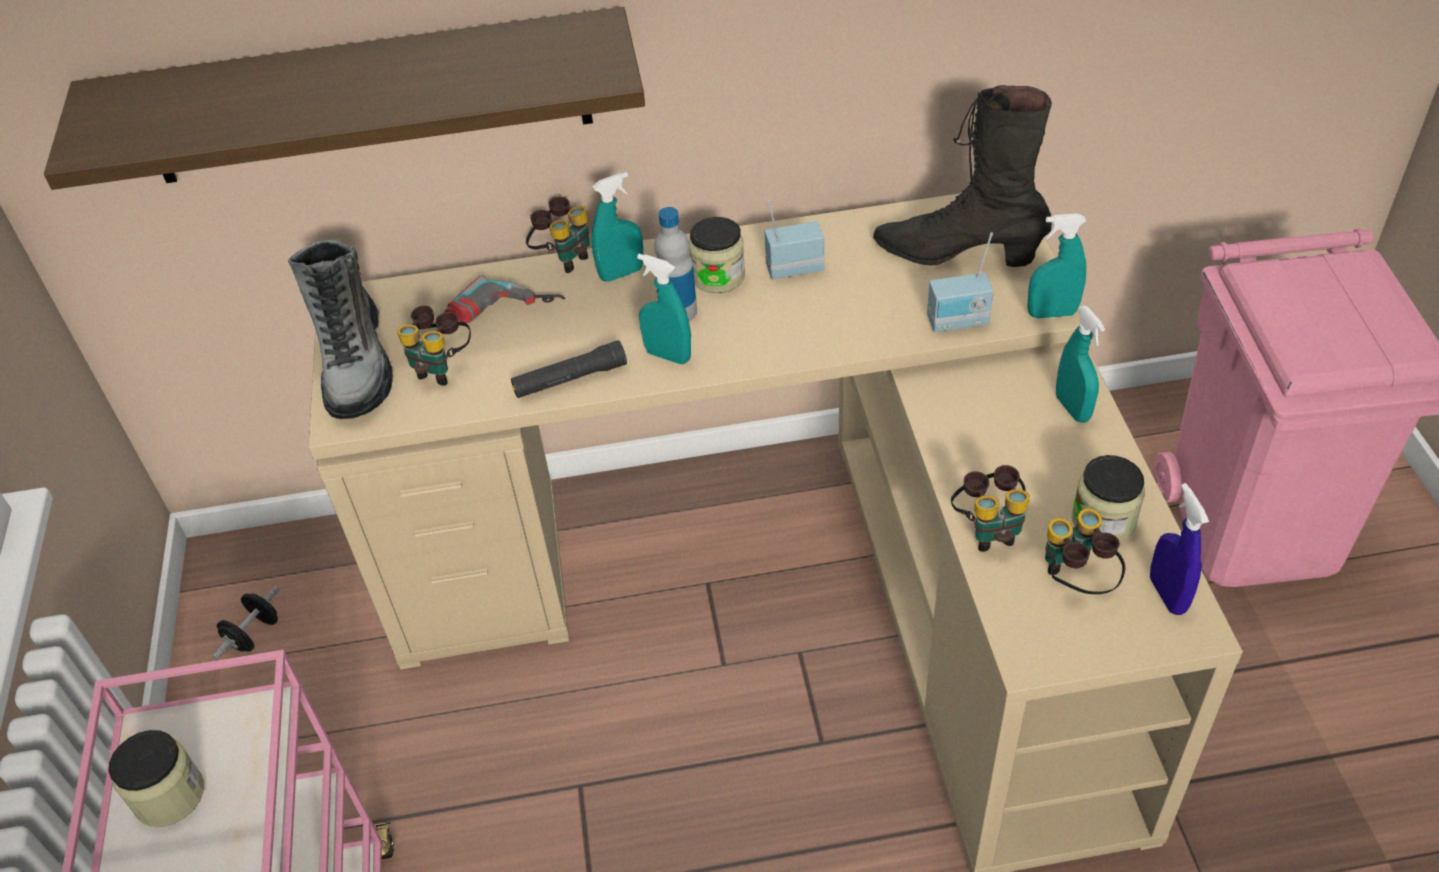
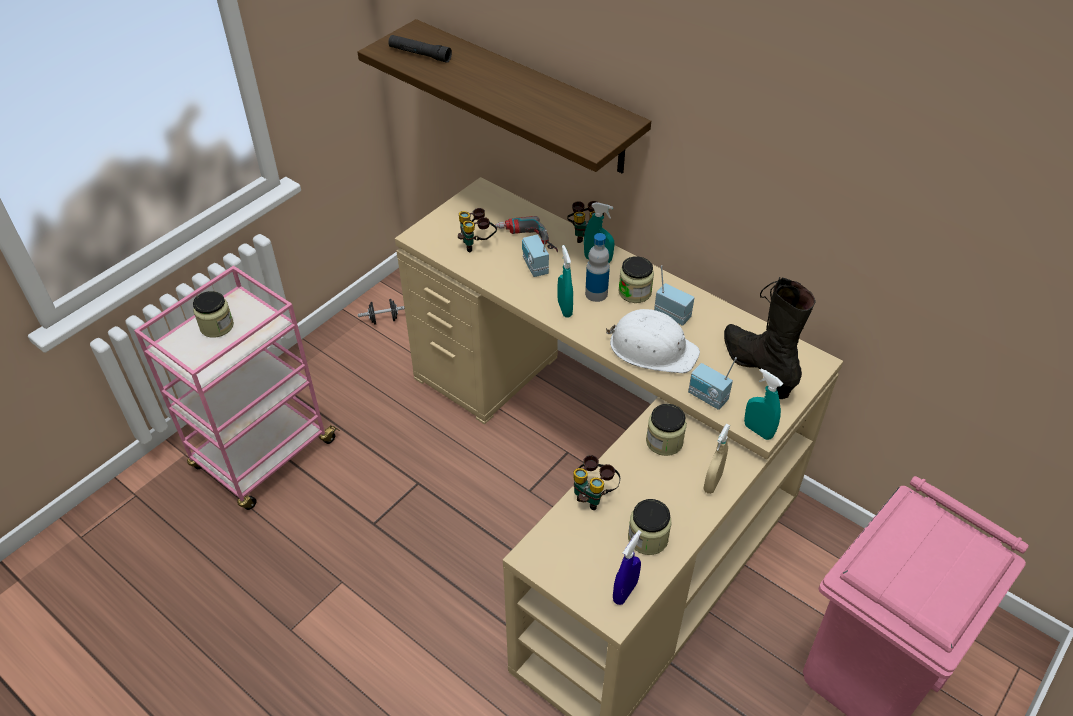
camera: 45 degrees right, 0 degrees up
boot [288,239,393,419] -> none
black flashlight [511,340,627,398] -> black flashlight moved to [388,35,452,63]
binoculars [1045,508,1125,594] -> none
turquoise spray bottle [1056,306,1105,423] -> beige spray bottle [704,424,730,494]
none -> radio [522,230,549,277]
none -> white hard hat [606,309,700,373]
none -> jar [646,404,687,456]

